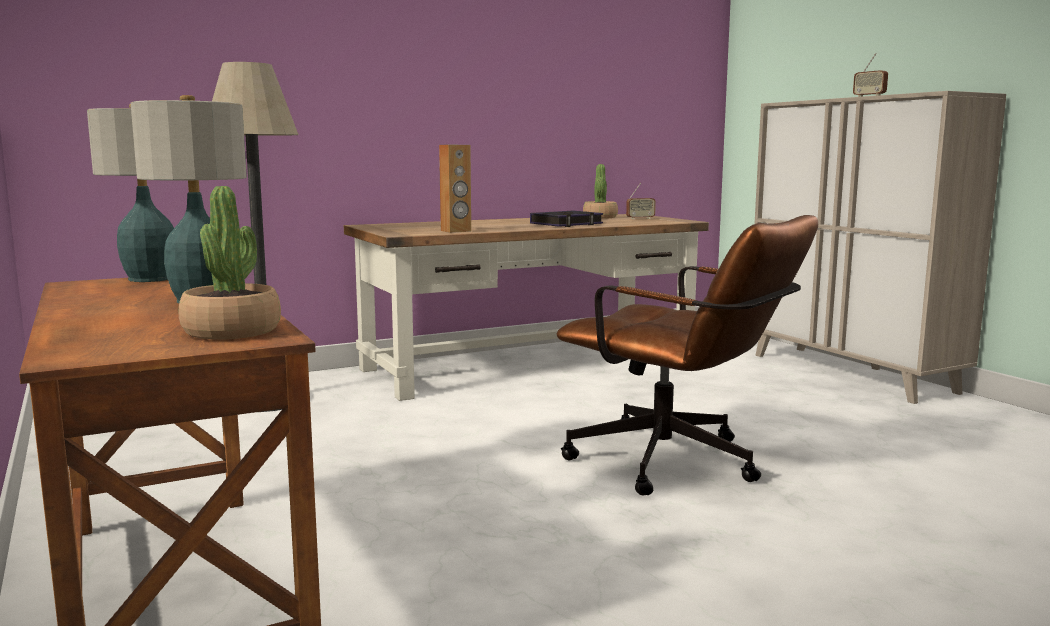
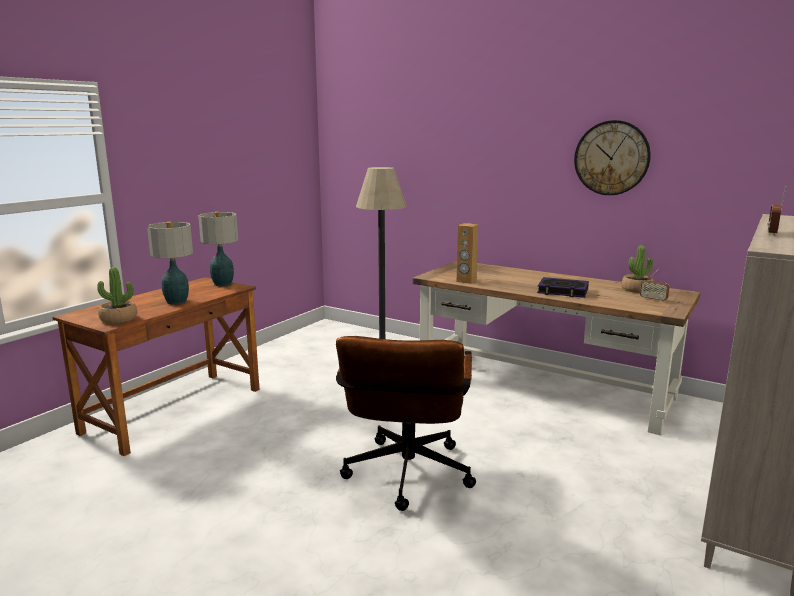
camera: 60 degrees right, 5 degrees up
none -> wall clock [574,120,651,195]

